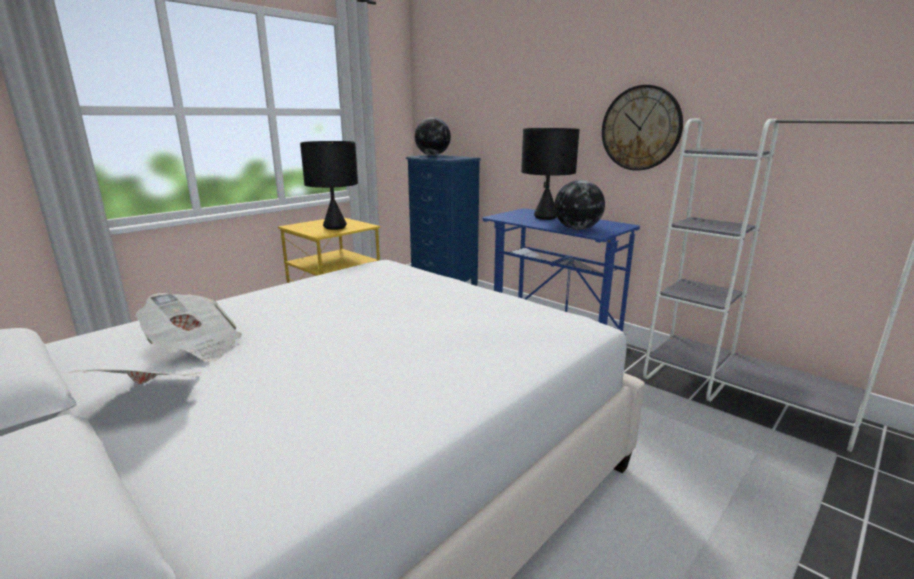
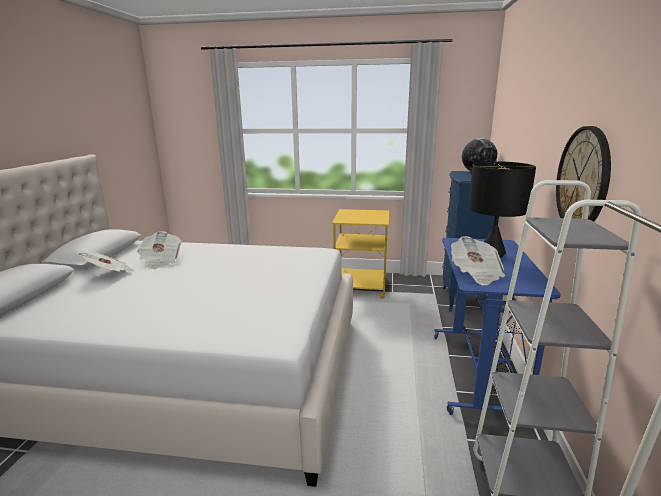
camera: 55 degrees right, 0 degrees up
black table lamp [300,141,358,230] -> none
globe [554,180,605,230] -> newspaper [451,236,505,286]

